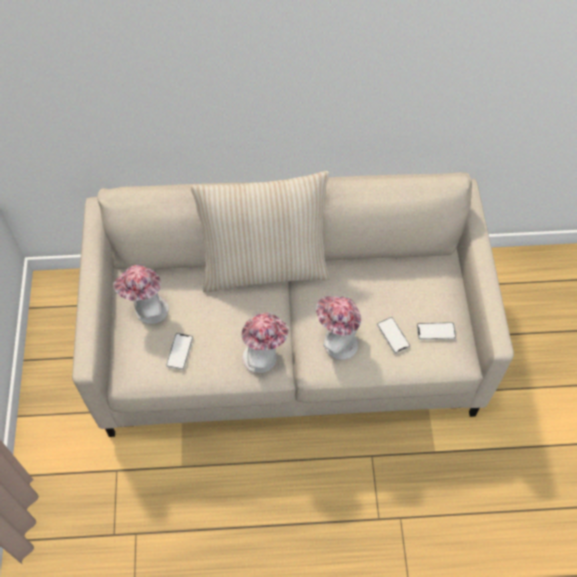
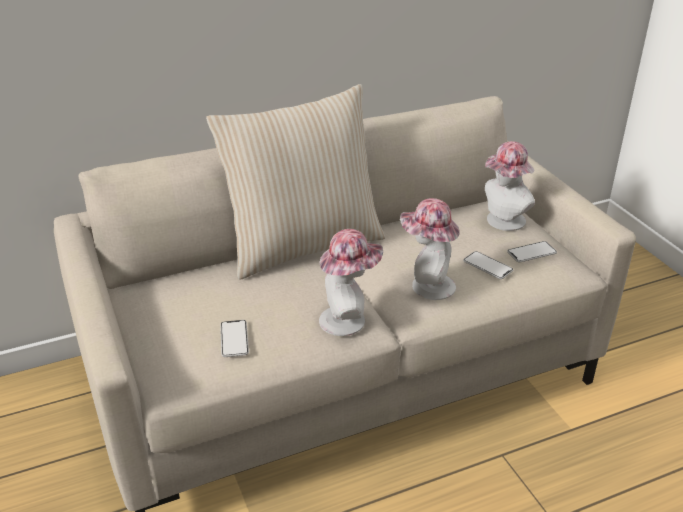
camera: 20 degrees left, 25 degrees down
hat [113,265,169,324] -> hat moved to [485,141,535,231]

